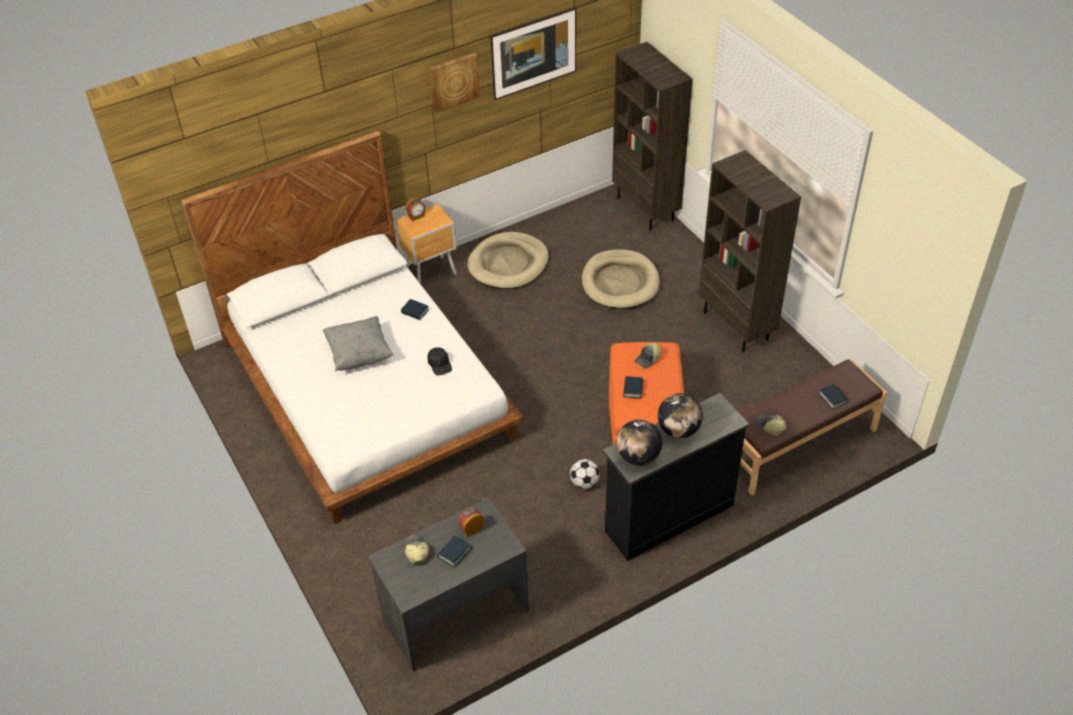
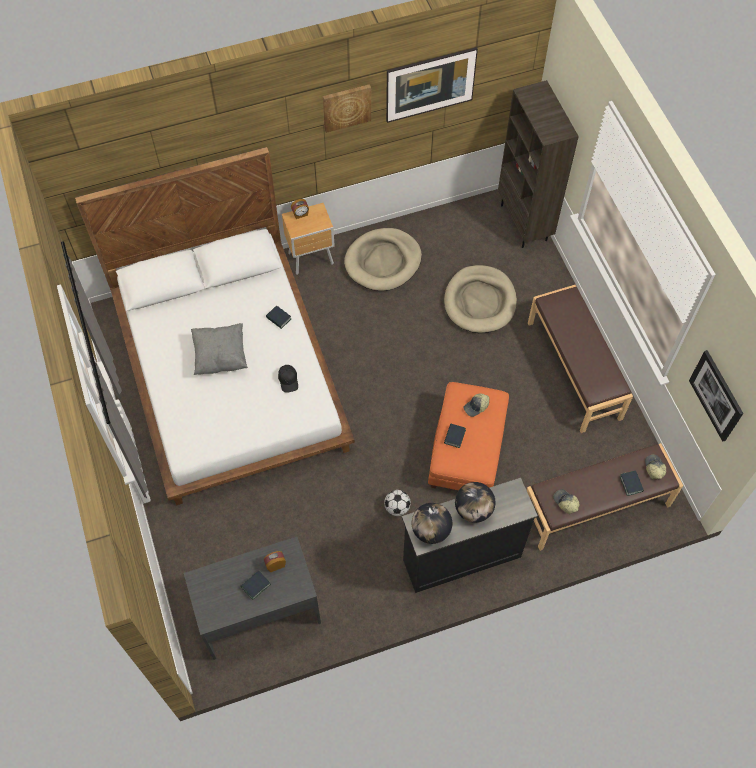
camera: 10 degrees right, 15 degrees up
cap [404,535,429,564] -> cap moved to [645,455,666,479]
brown bookcase [699,150,801,352] -> brown bench [528,285,633,433]
none -> picture [689,350,743,442]

